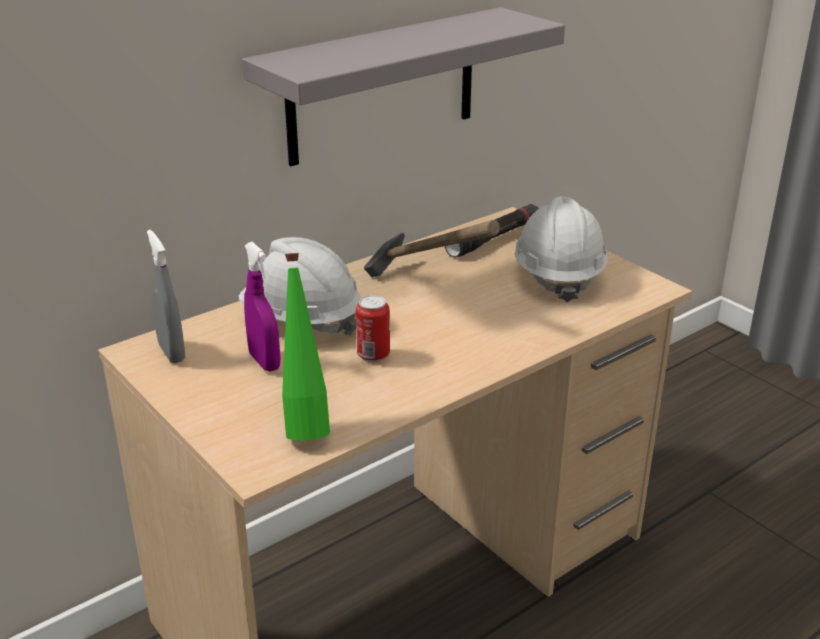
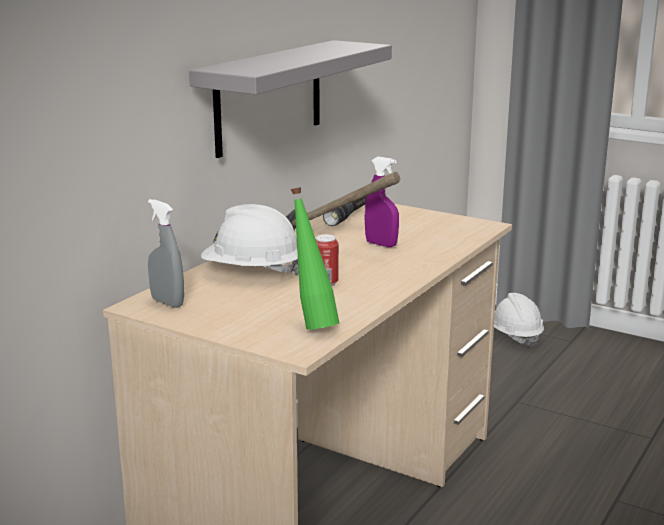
camera: 20 degrees left, 10 degrees down
purple spray bottle [244,242,280,372] -> purple spray bottle moved to [365,156,399,247]
white hard hat [515,196,608,302] -> white hard hat moved to [494,293,544,348]

